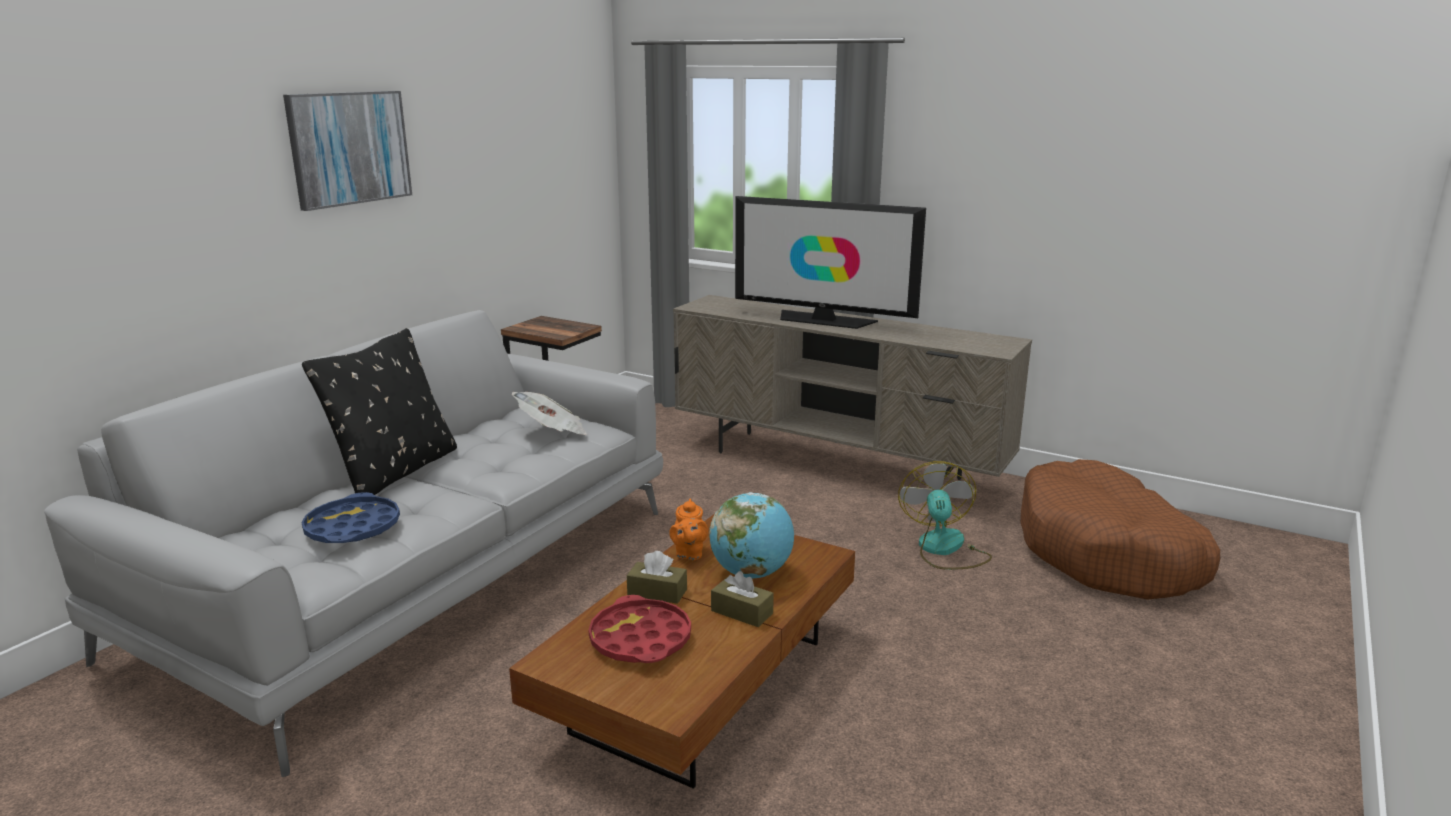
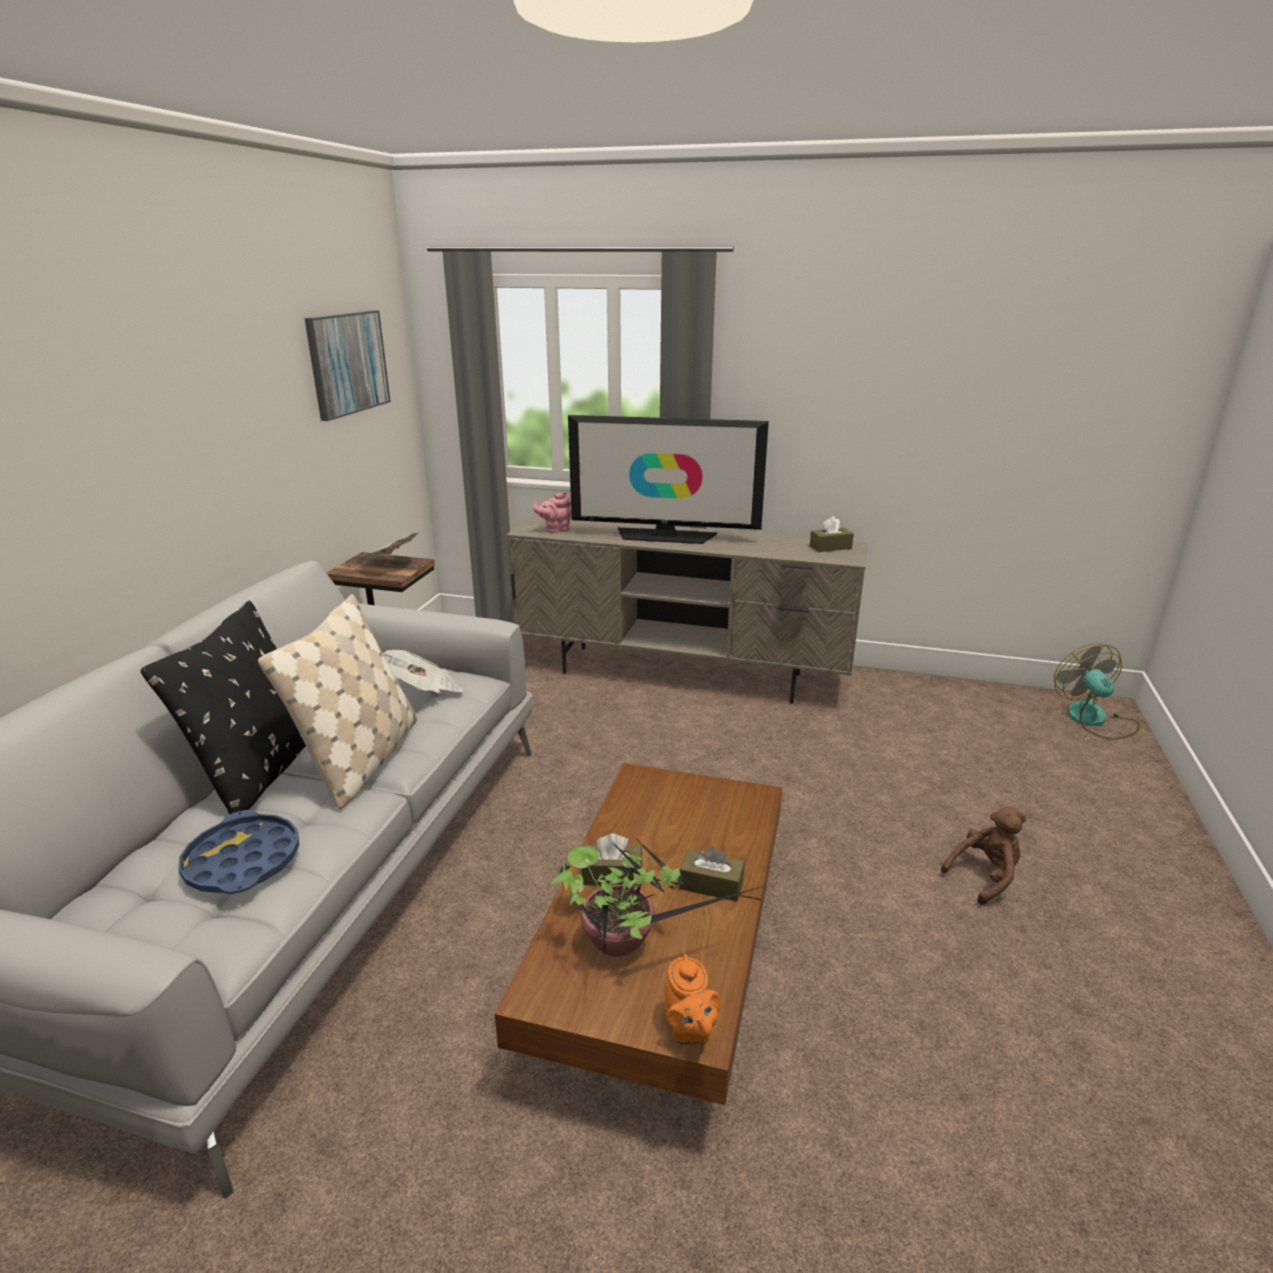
camera: 15 degrees left, 5 degrees up
picture [283,91,412,211] -> picture moved to [304,310,391,421]
red tray [589,595,691,663] -> potted plant [551,840,767,957]
orange teapot [669,498,708,560] -> orange teapot moved to [665,954,721,1046]
globe [709,492,794,578] -> none
fan [898,461,992,570] -> fan moved to [1054,643,1140,740]
brown dog bed [1021,459,1220,600] -> none
none -> beige pillow [258,594,417,809]
none -> newspaper [355,533,419,565]
none -> pink teapot [533,492,571,533]
none -> brown tissue box [810,516,854,552]
none -> brown plush toy [941,806,1026,905]

